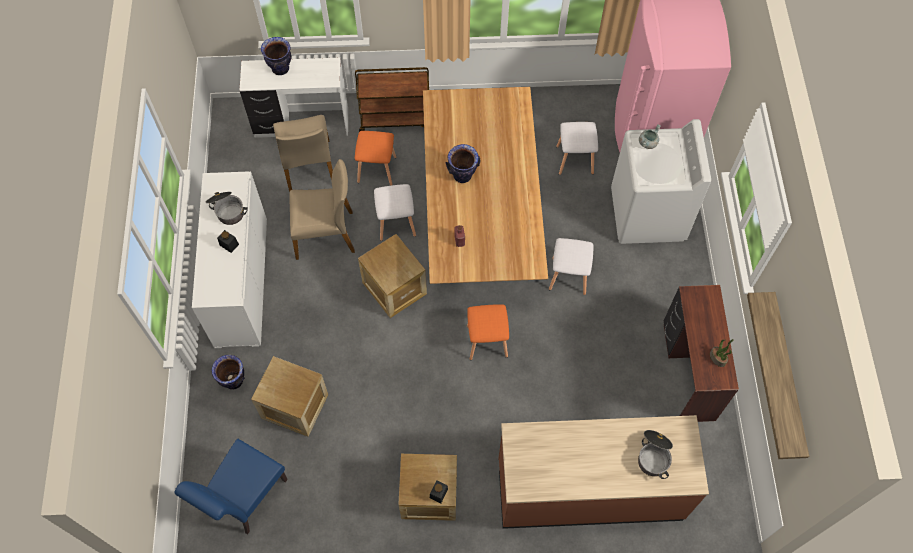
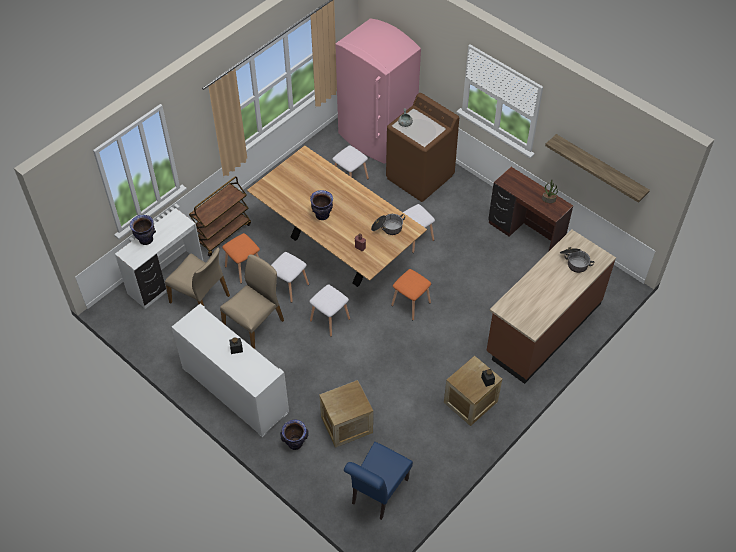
camera: 45 degrees left, 10 degrees down
blue chair [175,438,288,534] -> blue chair turned 45 degrees clockwise [344,442,413,520]
cooking pot [206,192,248,225] -> cooking pot moved to [371,214,405,235]
crate [358,234,427,318] -> white stool [309,285,350,337]
white washing machine [611,119,711,244] -> brown washing machine [386,93,459,202]

